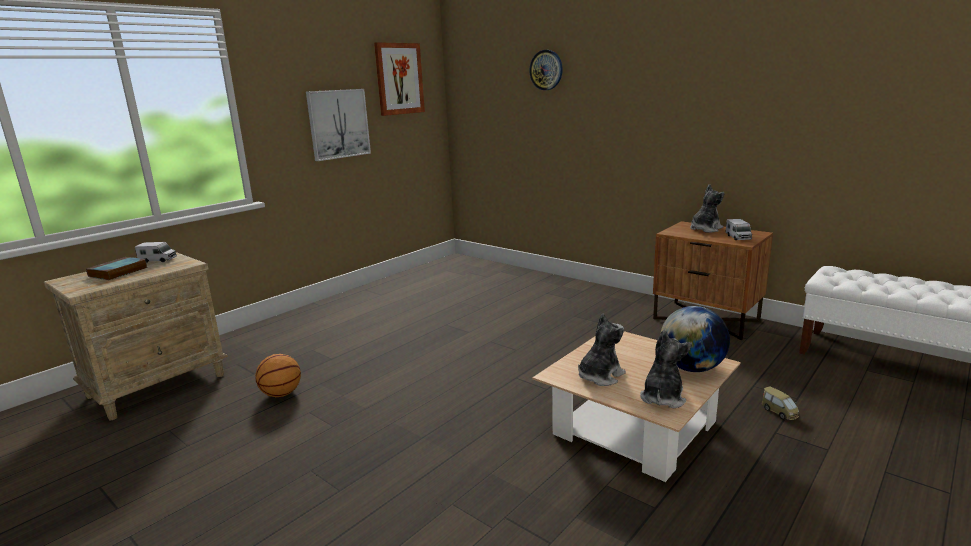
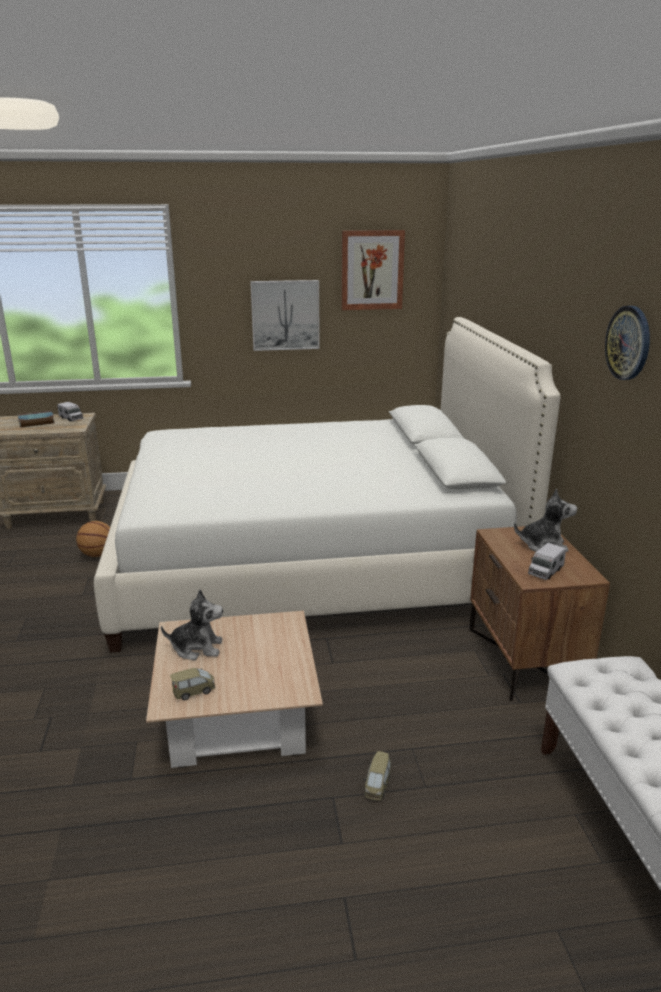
camera: 40 degrees right, 5 degrees up
wall clock [529,50,563,90] -> wall clock moved to [605,306,650,380]
plush toy [640,330,692,408] -> toy car [170,668,215,701]
globe [661,306,730,372] -> none
none -> white bed [94,317,560,653]

